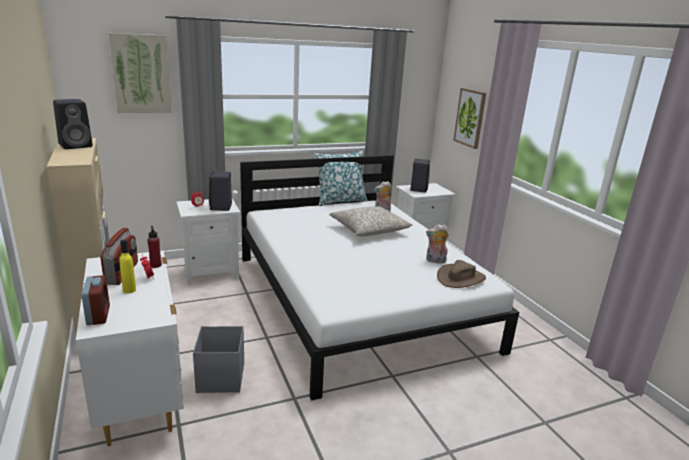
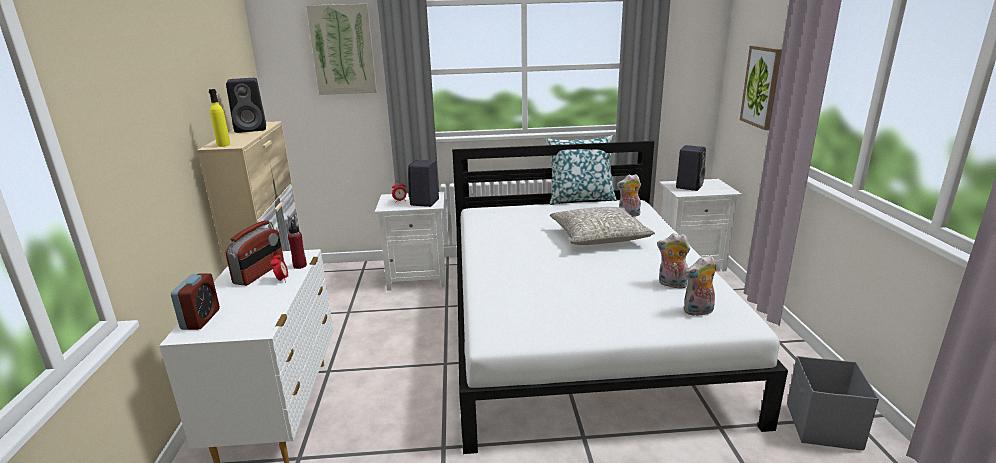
camera: 20 degrees right, 0 degrees up
yellow bottle [119,239,136,294] -> yellow bottle moved to [209,89,231,147]
grey storage box [193,326,244,393] -> grey storage box moved to [787,356,879,451]
brown hat [437,260,486,288] -> plush toy [684,255,716,316]

